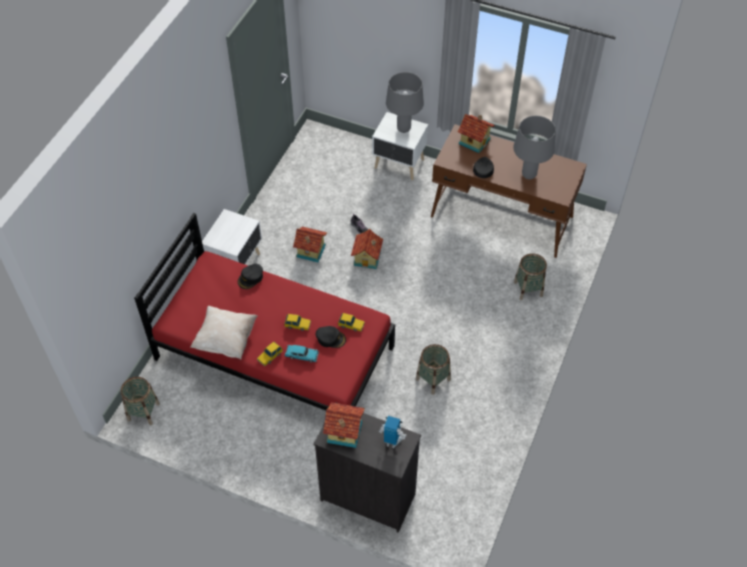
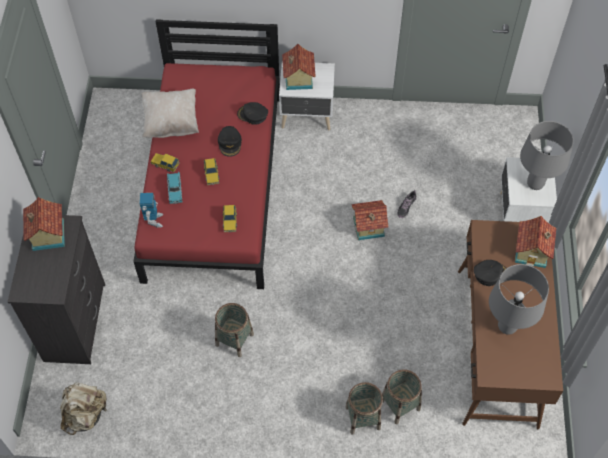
camera: 70 degrees right, 5 degrees up
basket [121,377,160,425] -> basket moved to [345,382,383,435]
toy house [293,227,327,262] -> toy house moved to [282,44,316,90]
black cap [316,326,346,348] -> black cap moved to [218,126,242,157]
toy robot [379,416,406,448] -> toy robot moved to [140,193,163,228]
none -> beige backpack [60,383,108,435]

